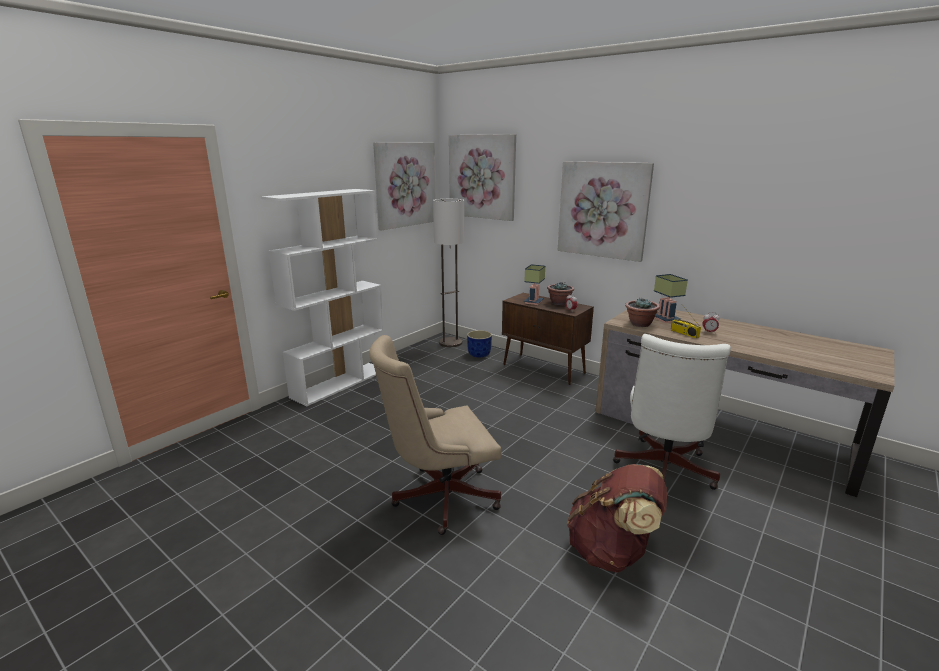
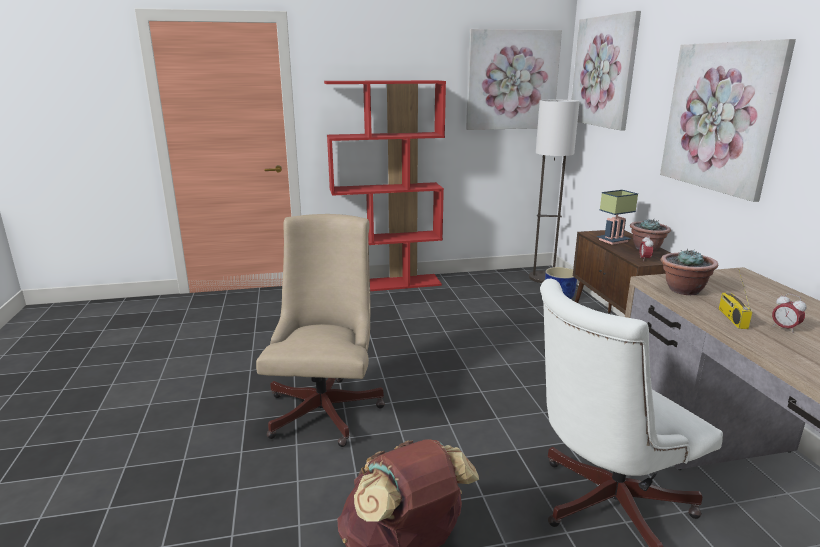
camera: 40 degrees right, 0 degrees up
white bookcase [261,189,384,407] -> red bookcase [324,80,446,291]
beige office chair [369,335,501,535] -> beige office chair turned 75 degrees clockwise [256,214,385,447]
table lamp [654,274,688,323] -> none

